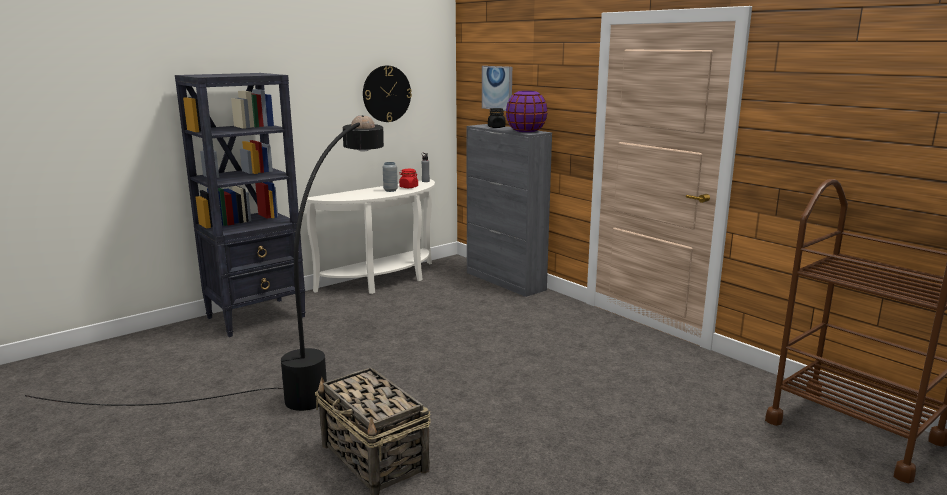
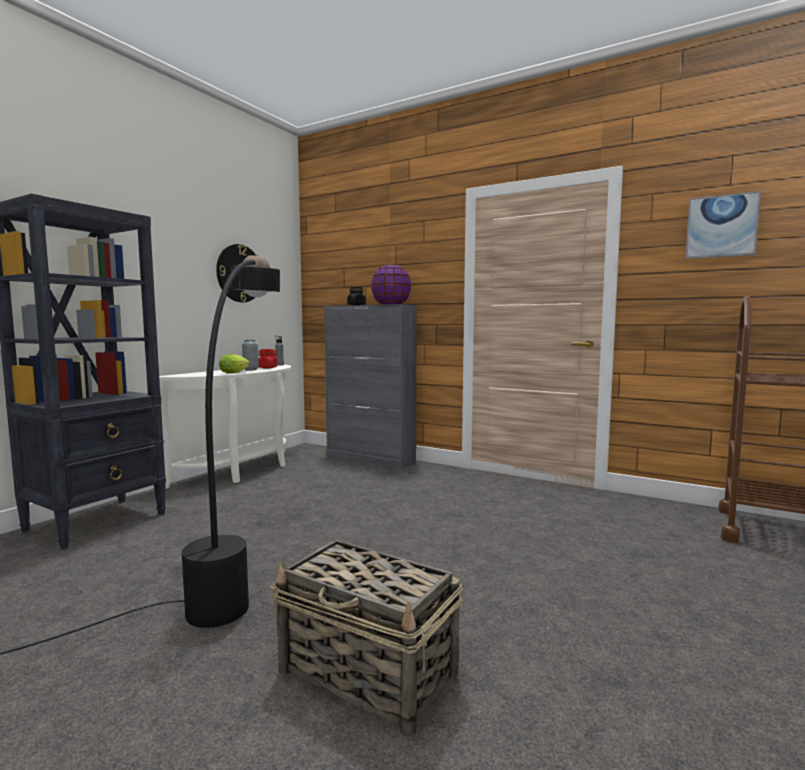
camera: 20 degrees left, 10 degrees down
picture [482,66,512,111] -> picture moved to [685,191,761,259]
none -> lettuce [219,354,250,374]

